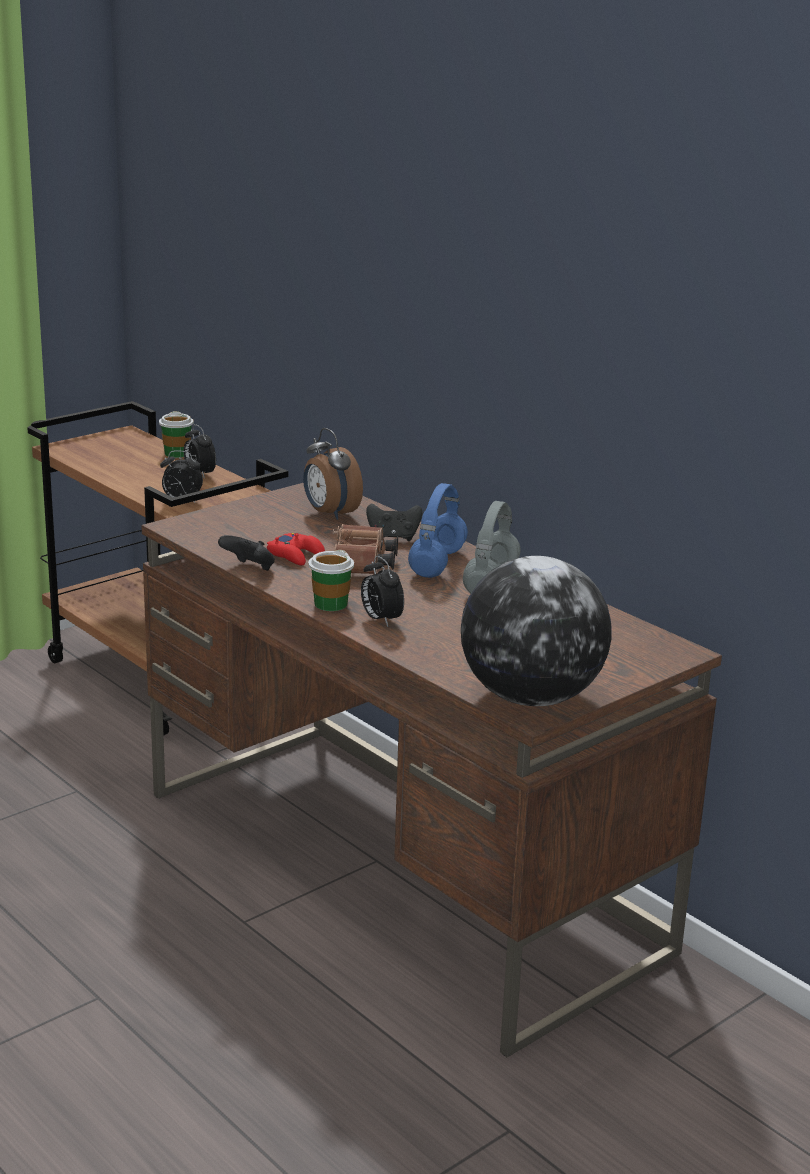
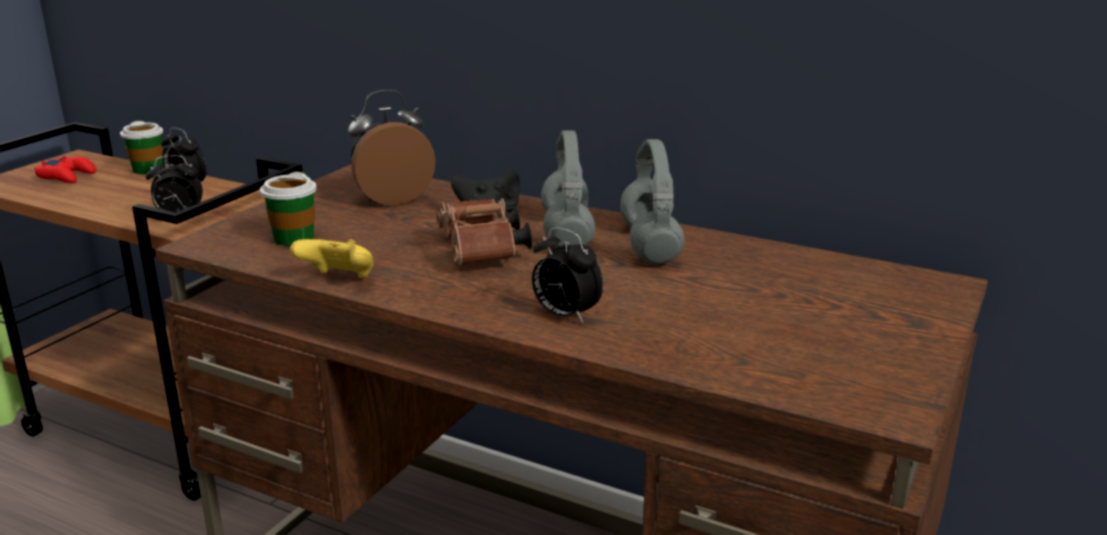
camera: 20 degrees left, 0 degrees up
black game controller [218,535,275,571] -> yellow game controller [290,239,374,278]
red game controller [267,533,325,565] -> red game controller moved to [34,156,96,183]
alarm clock [303,428,363,520] -> alarm clock turned 120 degrees clockwise [348,90,436,205]
cup [308,550,354,611] -> cup moved to [260,171,317,246]
blue headphones [408,483,468,578] -> grey headphones [541,130,595,248]
globe [461,556,612,706] -> none

